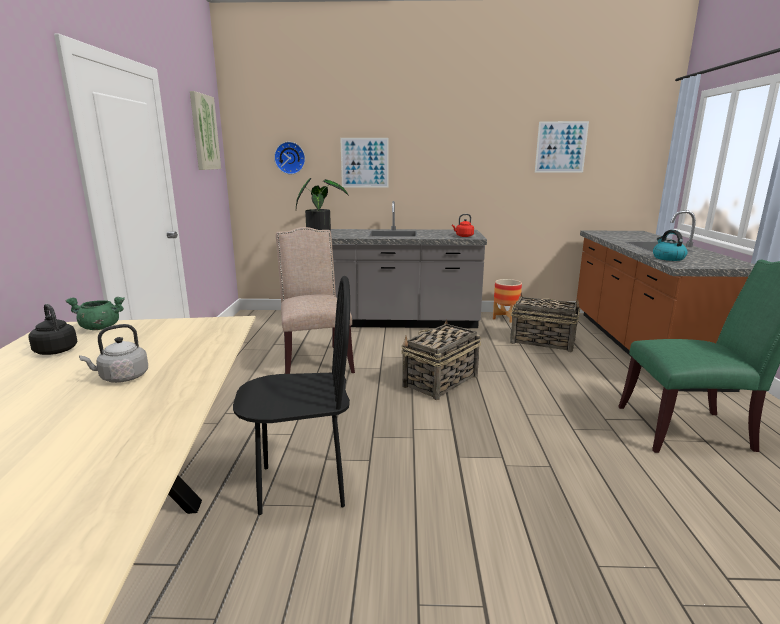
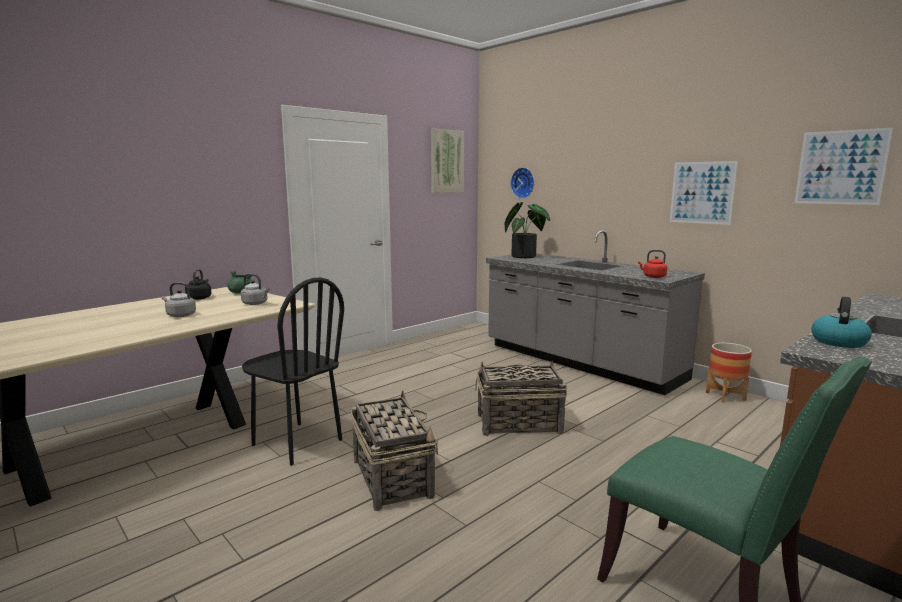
camera: 45 degrees right, 5 degrees down
beige chair [276,227,355,374] -> none
picture [340,138,389,188] -> picture moved to [670,161,738,225]
basket [510,293,580,352] -> basket moved to [351,391,438,511]
none -> grey kettle [241,274,269,305]

